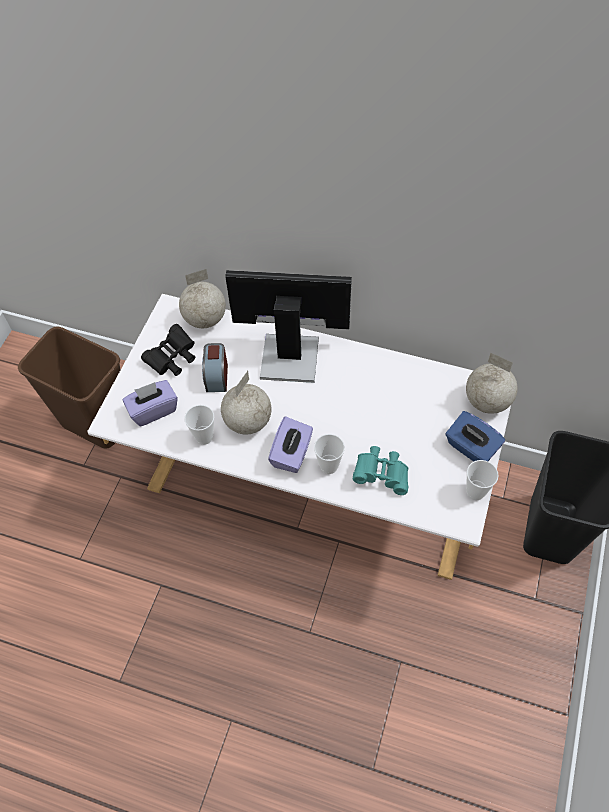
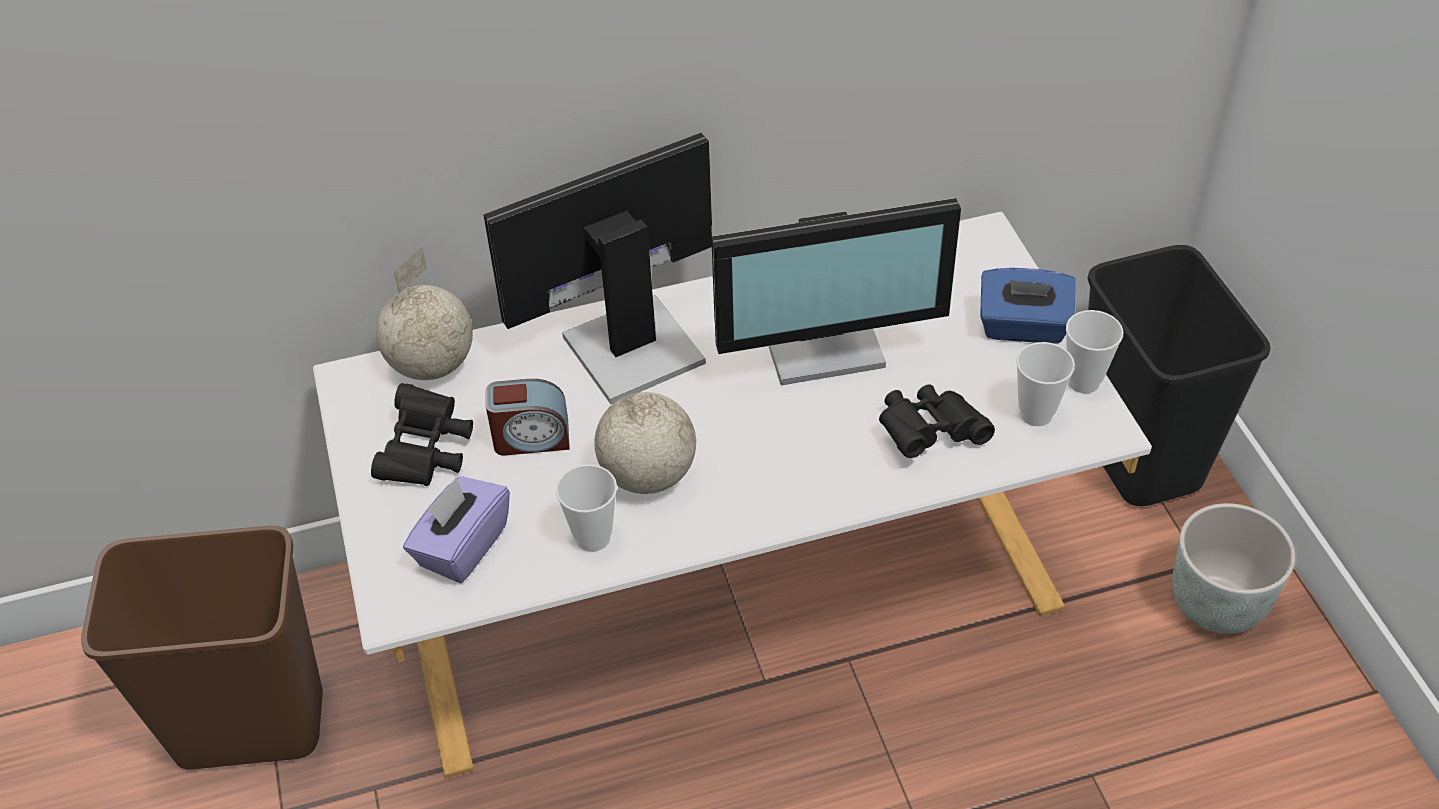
camera: 35 degrees left, 10 degrees down
alarm clock [202,343,228,392] -> alarm clock turned 60 degrees counterclockwise [486,379,570,456]
purple tissue box [268,416,313,473] -> none
cup [314,434,345,474] -> cup moved to [1016,342,1075,426]
turquoise binoculars [353,446,408,495] -> black binoculars [879,384,995,458]
globe [466,352,518,414] -> none
none -> monitor [711,198,961,385]
none -> grey planter [1172,503,1295,634]

